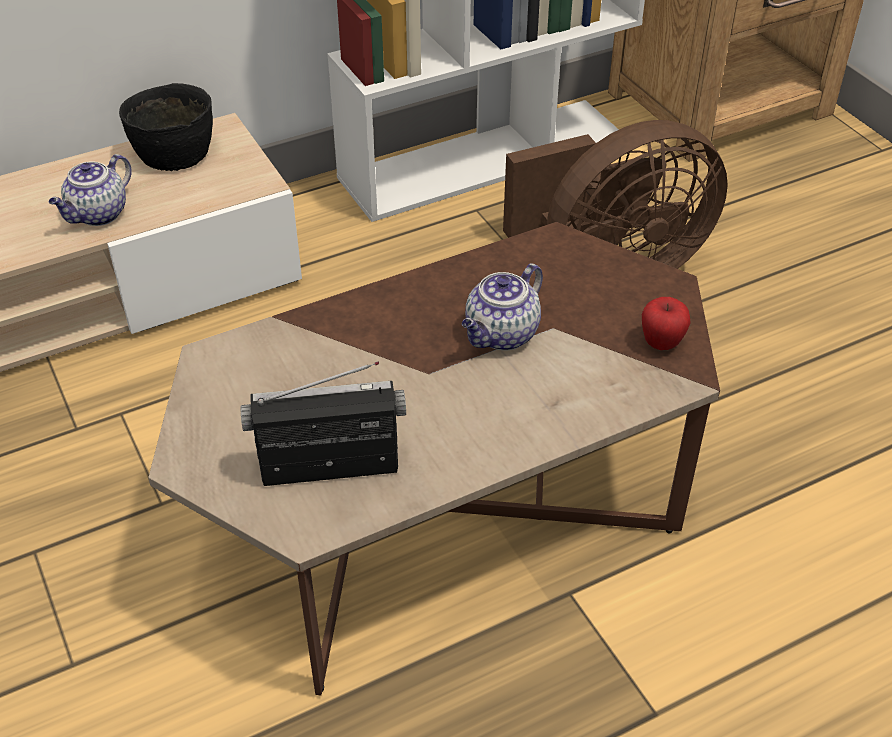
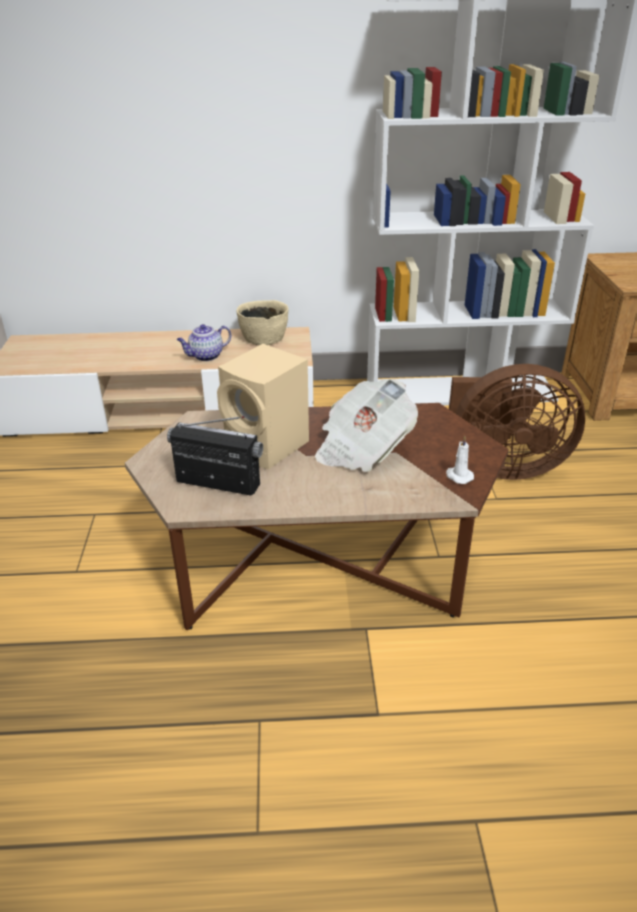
camera: 25 degrees right, 10 degrees down
black bowl [119,83,213,171] -> beige bowl [236,300,289,345]
teapot [462,263,543,350] -> newspaper [315,379,418,472]
apple [642,297,691,350] -> white candle [446,436,474,484]
none -> beige speaker [217,344,309,469]

